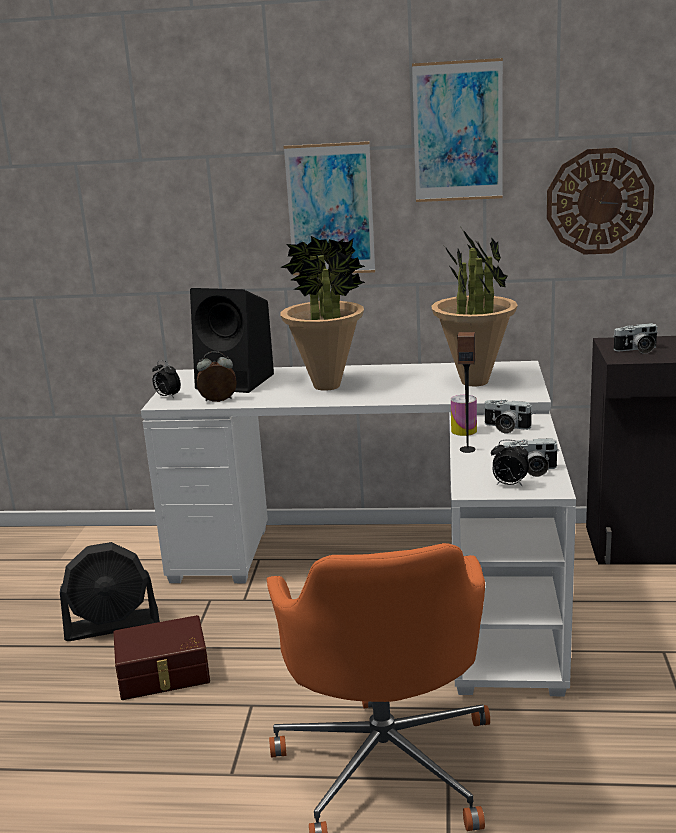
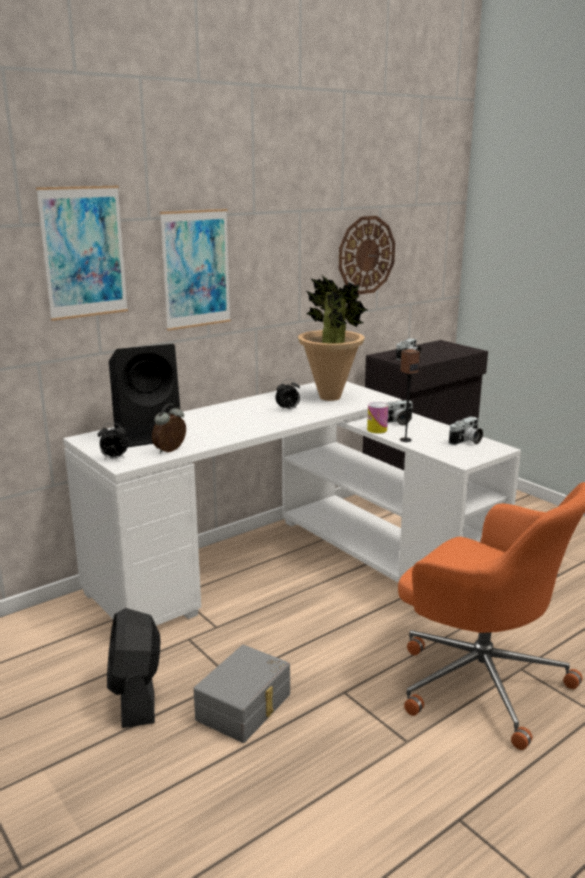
camera: 45 degrees left, 0 degrees up
black fan [60,542,160,641] -> black fan turned 135 degrees clockwise [107,608,161,728]
brown storage box [113,615,210,700] -> grey storage box [193,645,290,743]
potted plant [280,236,365,391] -> none
picture [412,58,503,202] -> picture moved to [36,185,128,321]
alarm clock [491,439,529,487] -> alarm clock moved to [276,379,300,411]

